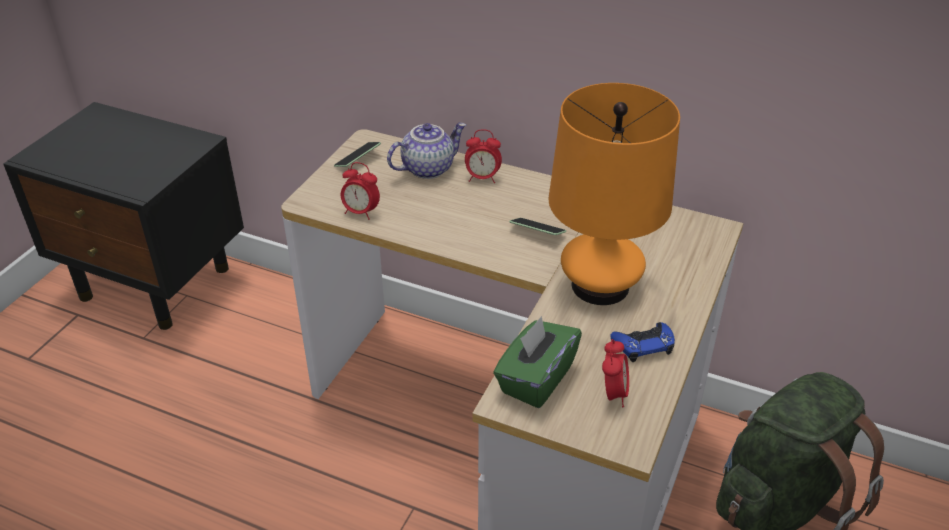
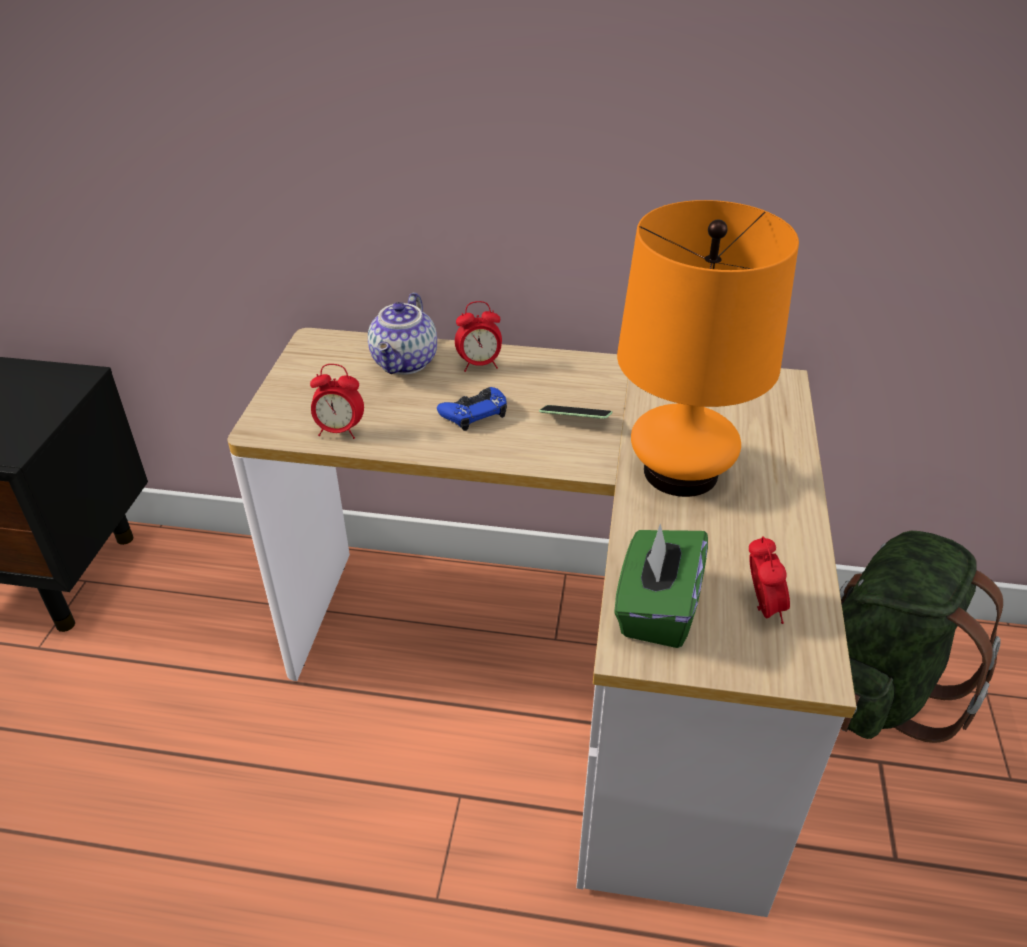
camera: 15 degrees left, 0 degrees up
phone [334,142,381,167] -> none
teapot [387,123,466,179] -> teapot turned 150 degrees clockwise [368,292,437,375]
blue game controller [611,322,675,362] -> blue game controller moved to [437,387,507,431]

